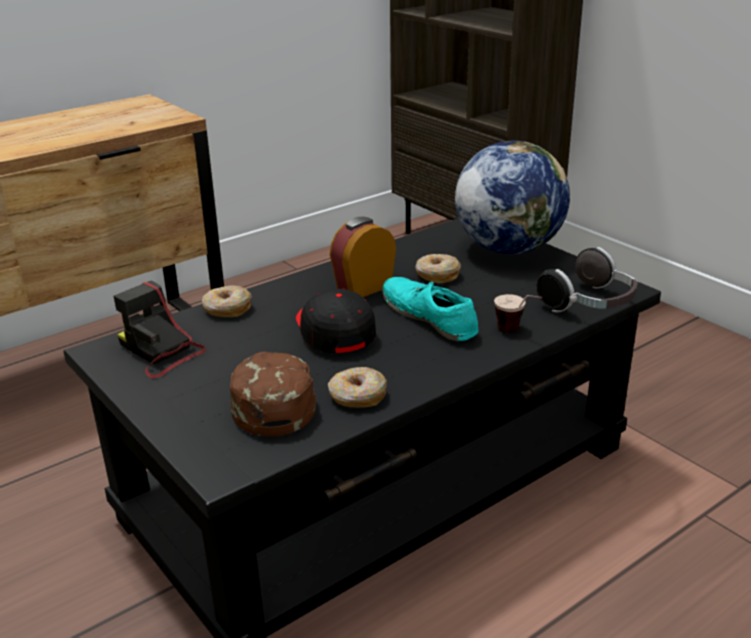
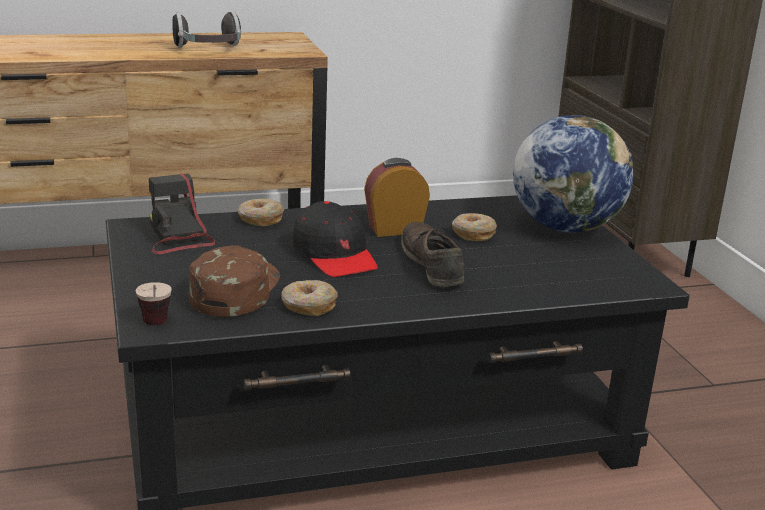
camera: 20 degrees right, 5 degrees down
black cap [296,289,376,353] -> black cap turned 150 degrees clockwise [293,201,378,277]
turquoise shoe [382,277,478,341] -> brown shoe [401,222,464,287]
cup [494,294,542,333] -> cup moved to [136,282,172,325]
headphones [537,247,638,312] -> headphones moved to [172,11,242,48]

